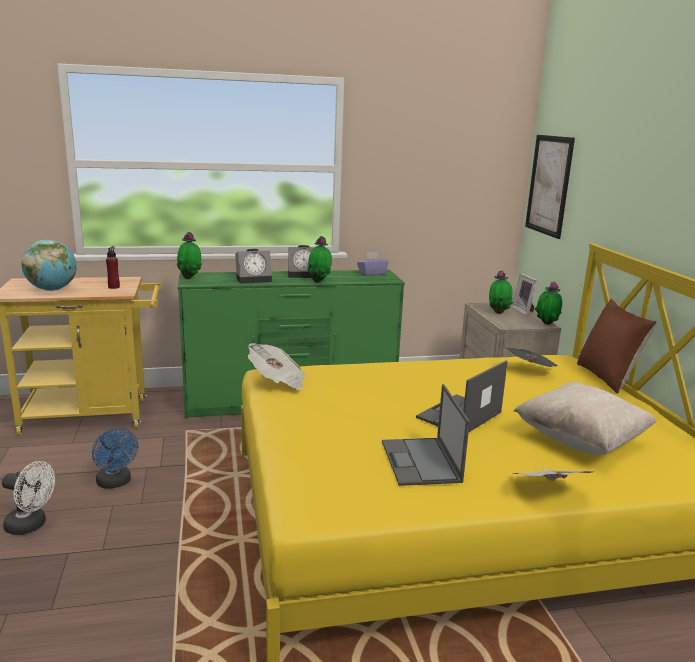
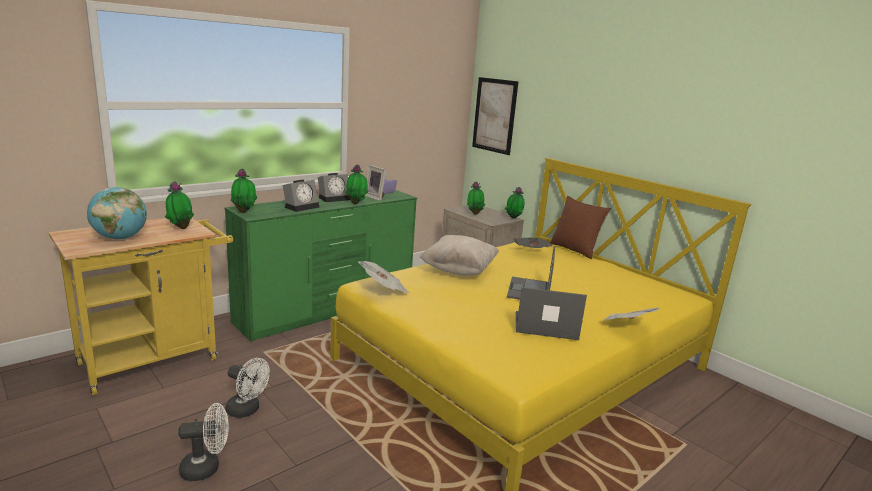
camera: 30 degrees left, 0 degrees up
blue fan [92,428,138,489] -> white fan [226,358,270,418]
red bottle [106,246,120,289] -> potted plant [165,181,194,229]
laptop [382,384,470,486] -> laptop turned 135 degrees clockwise [516,287,587,340]
picture frame [511,273,538,316] -> picture frame moved to [365,165,386,201]
beige pillow [513,382,656,455] -> beige pillow moved to [419,235,499,276]

